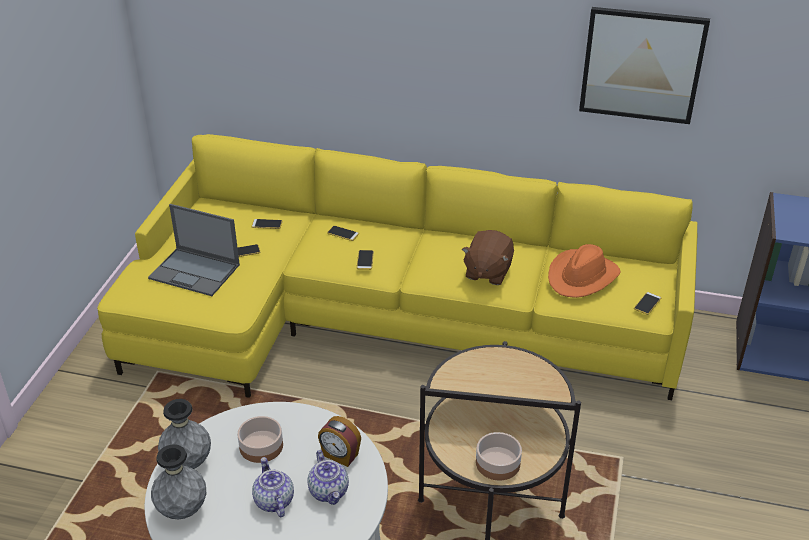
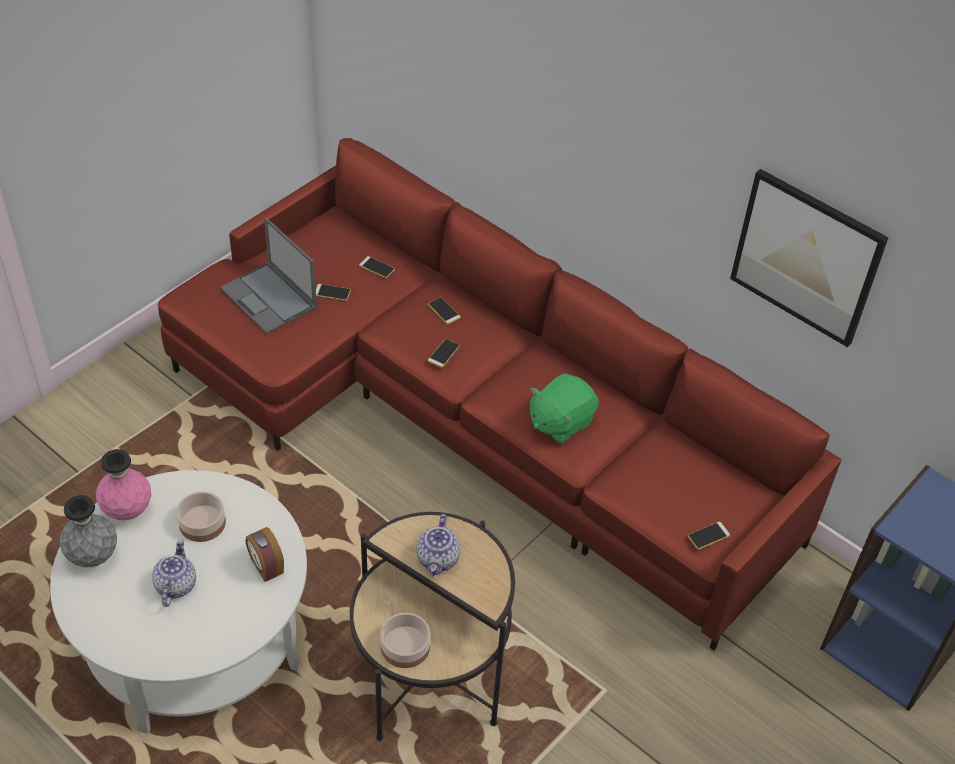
camera: 25 degrees right, 10 degrees up
yellow sofa [97,134,697,400] -> red sofa [158,138,842,651]
grey vase [158,399,211,469] -> pink vase [96,449,151,520]
teapot [308,450,349,505] -> teapot moved to [416,514,461,576]
brown plush toy [462,230,514,285] -> green plush toy [530,373,599,444]
orange hat [548,244,621,298] -> none

